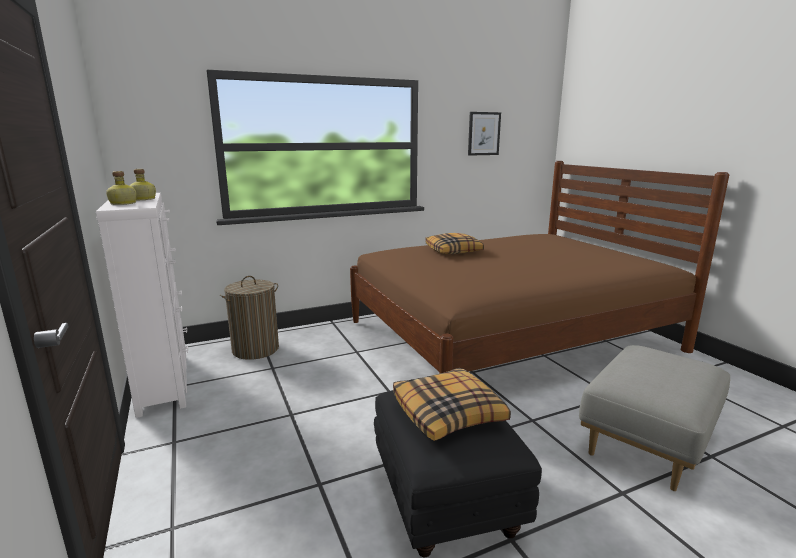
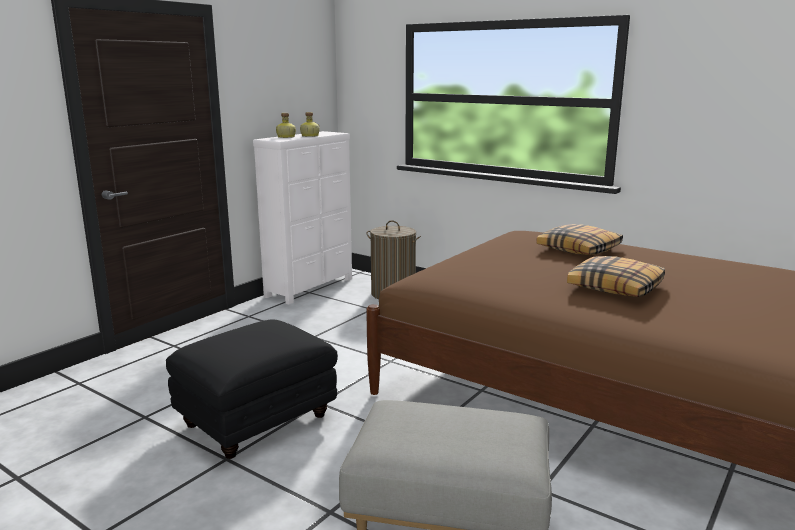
camera: 60 degrees right, 0 degrees up
pillow [393,368,511,441] -> pillow moved to [567,256,665,297]
picture [468,112,501,156] -> none

